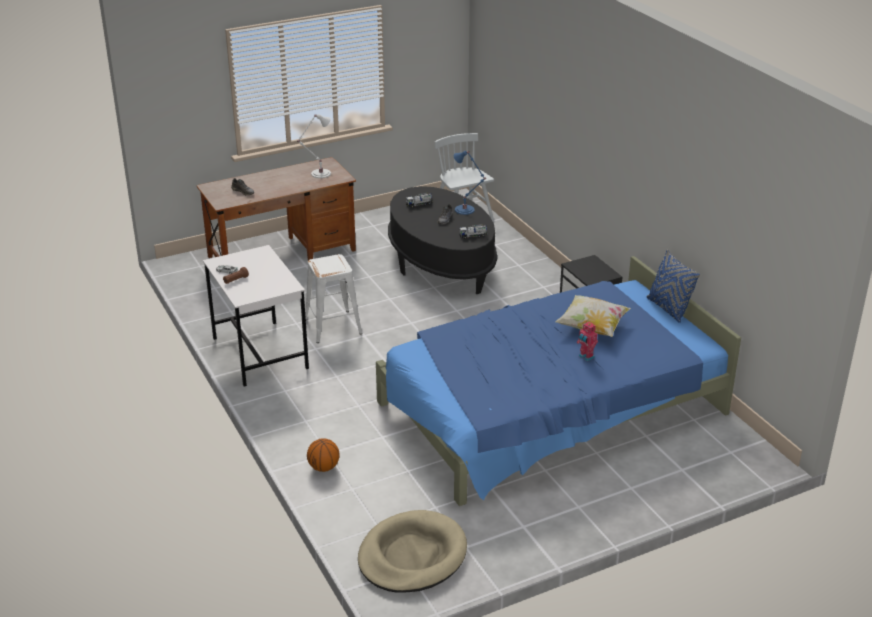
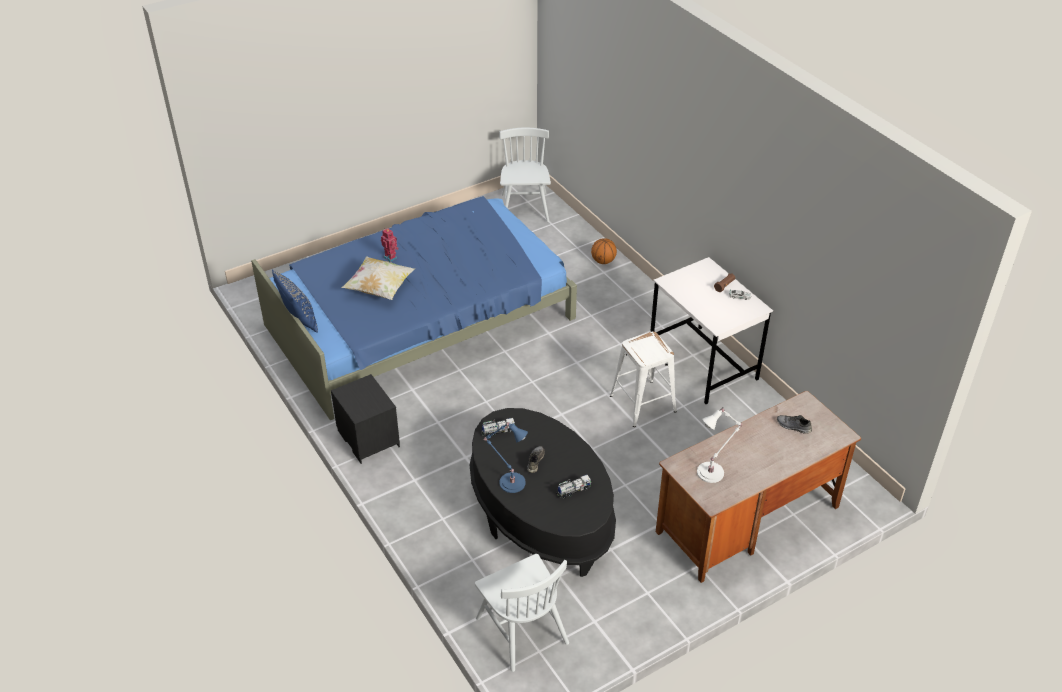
camera: 175 degrees right, 10 degrees up
beige dog bed [358,510,467,593] -> white chair [499,128,551,222]

